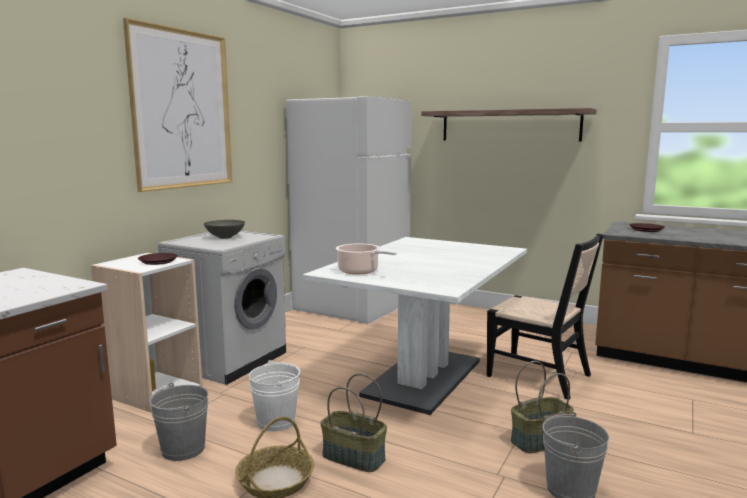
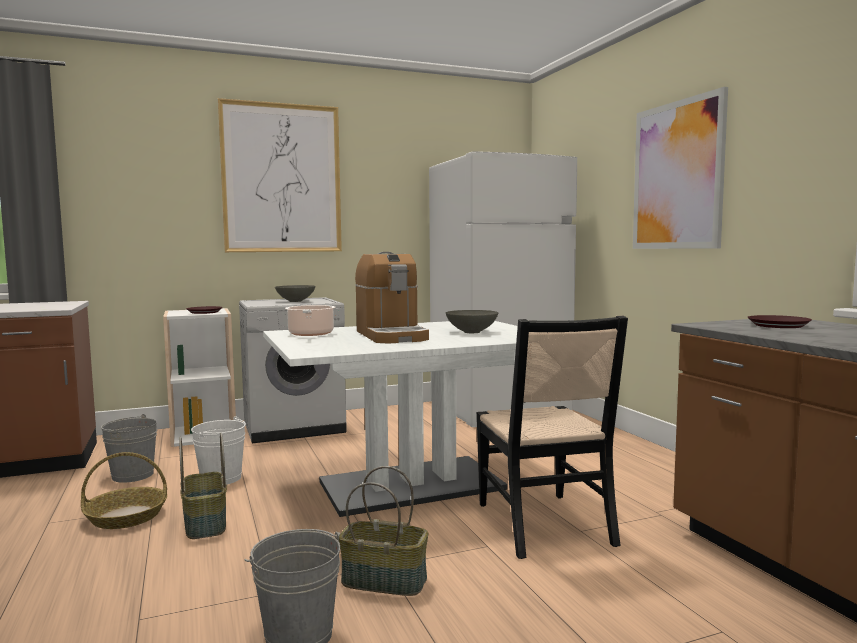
camera: 40 degrees right, 5 degrees down
shelf [421,108,596,141] -> picture [633,87,728,249]
none -> coffee machine [355,252,429,344]
none -> grey bowl [446,310,498,333]

